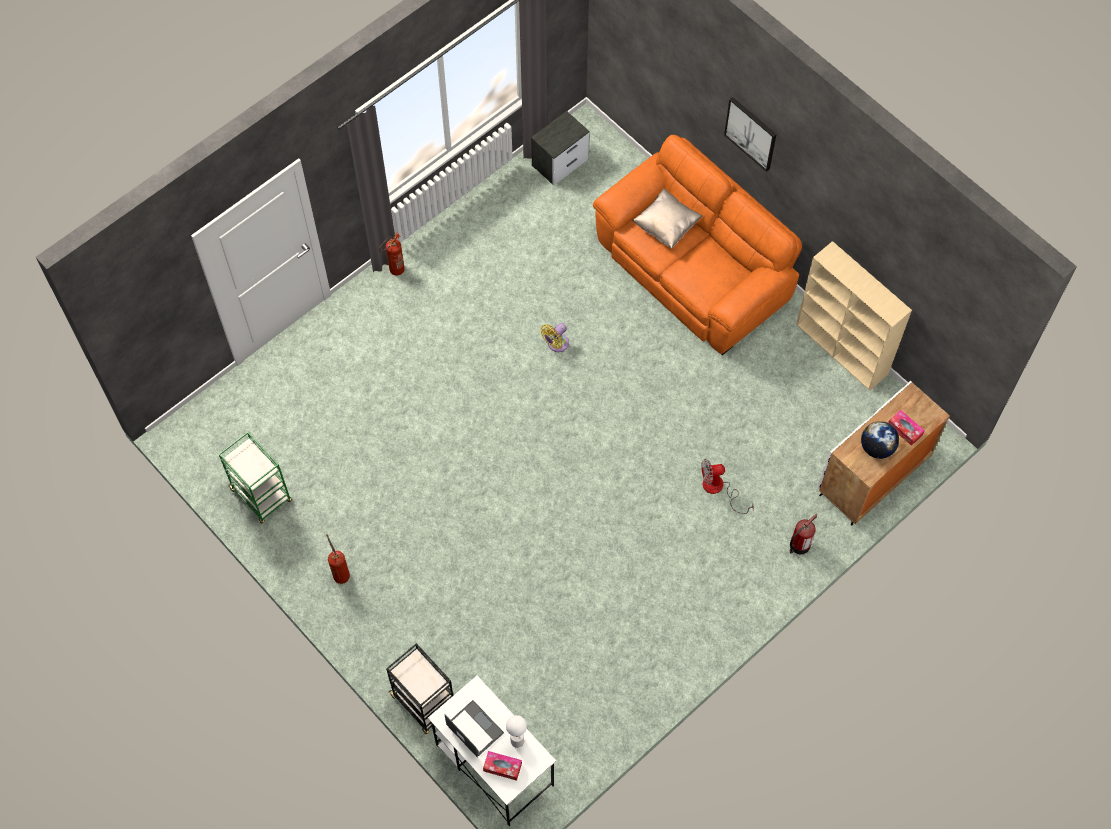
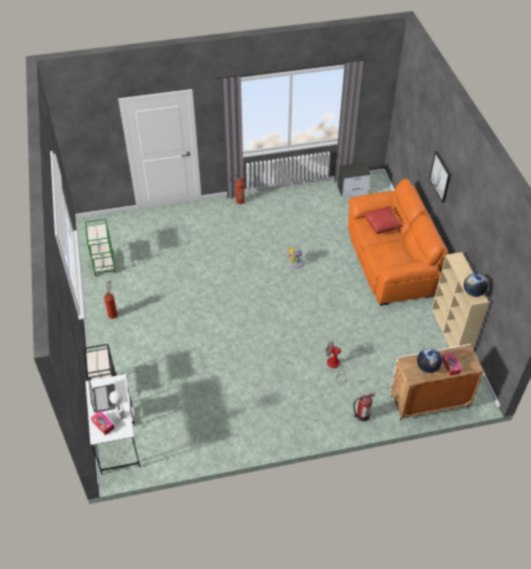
camera: 30 degrees right, 15 degrees down
beige pillow [632,188,703,249] -> red pillow [363,206,403,234]
none -> globe [464,273,488,297]

